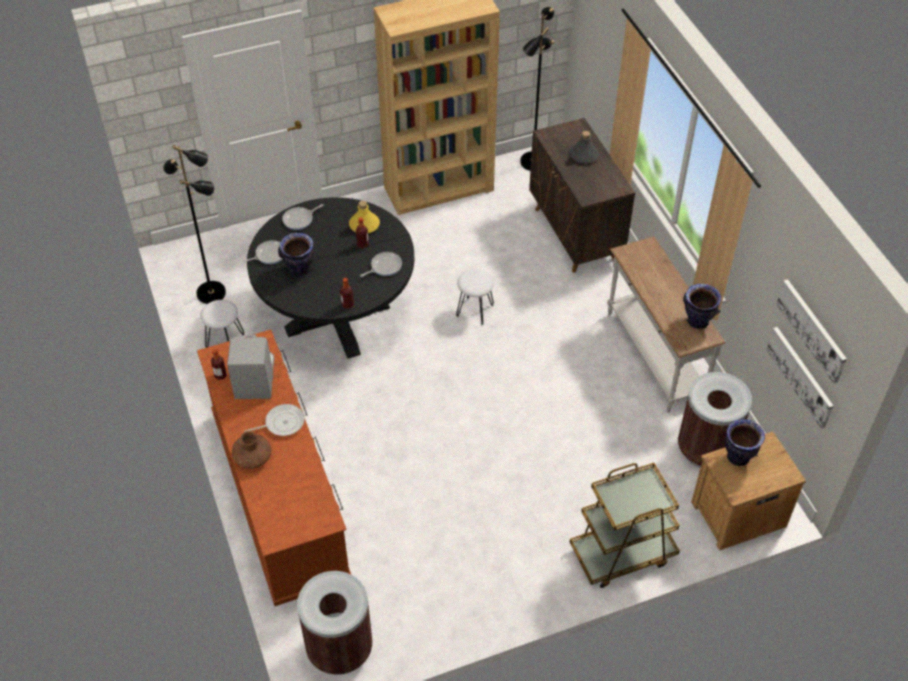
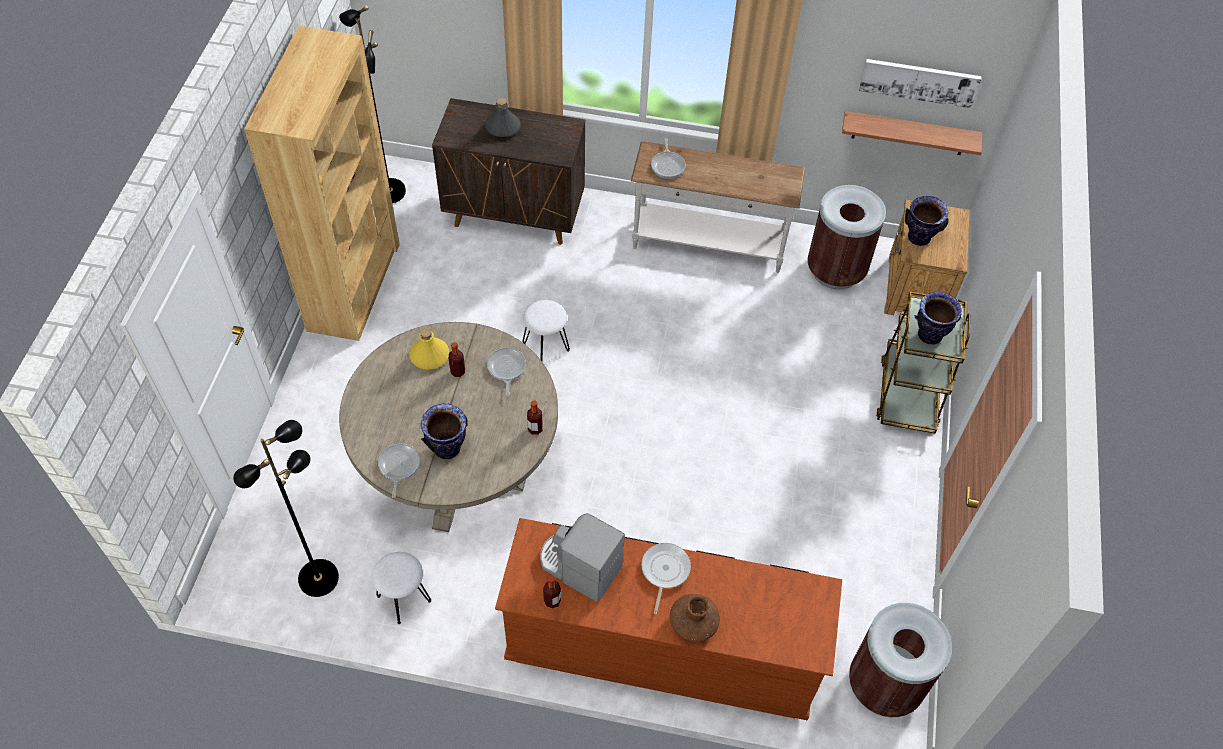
camera: 60 degrees left, 5 degrees up
black dining table [247,197,414,359] -> beige dining table [339,322,558,532]
frying pan [282,204,324,230] -> frying pan moved to [651,138,686,179]
vase [683,284,721,329] -> vase moved to [915,292,962,345]
picture [767,327,833,429] -> shelf [842,111,982,155]

